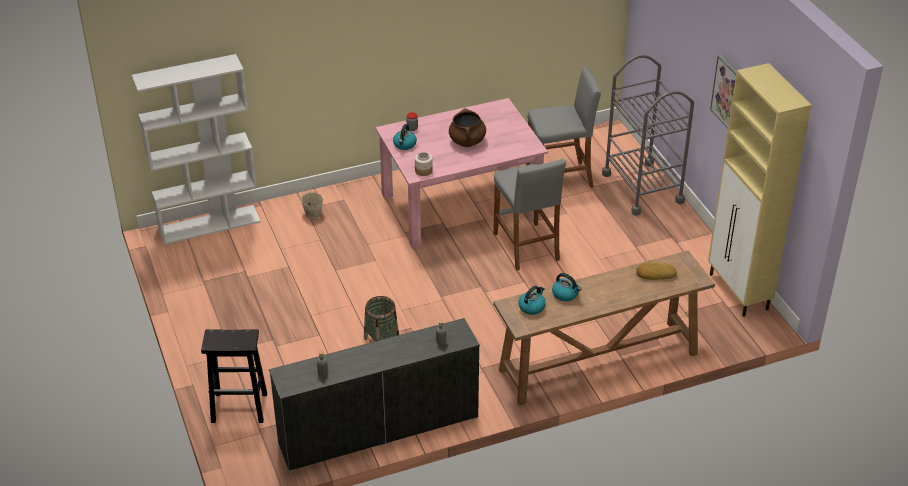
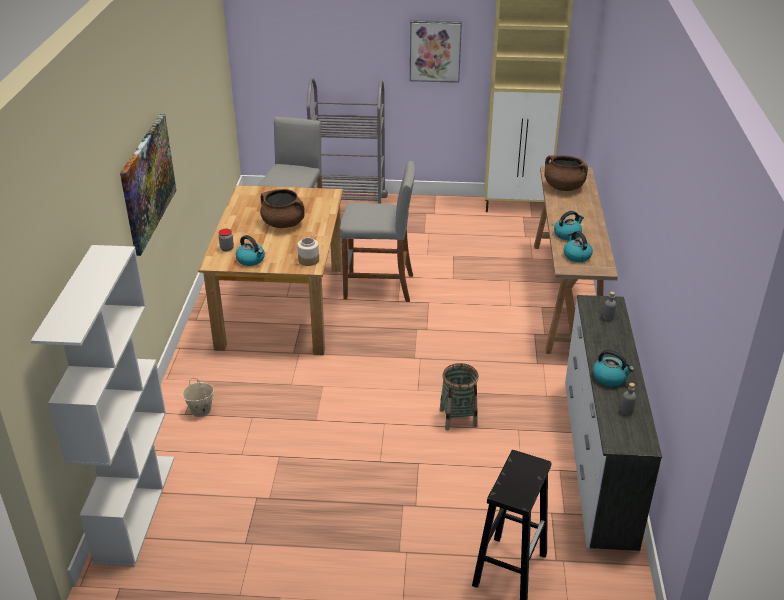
camera: 65 degrees left, 5 degrees down
pink dining table [375,98,548,248] -> brown dining table [198,185,343,355]
bread [636,262,677,280] -> brown cooking pot [545,155,588,191]
none -> picture [120,114,177,256]
none -> kettle [593,350,634,386]

